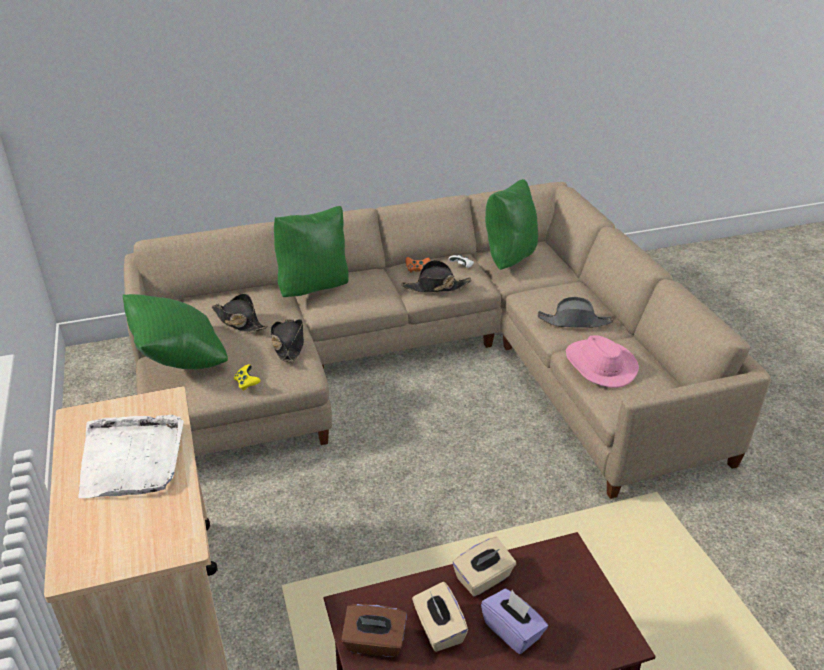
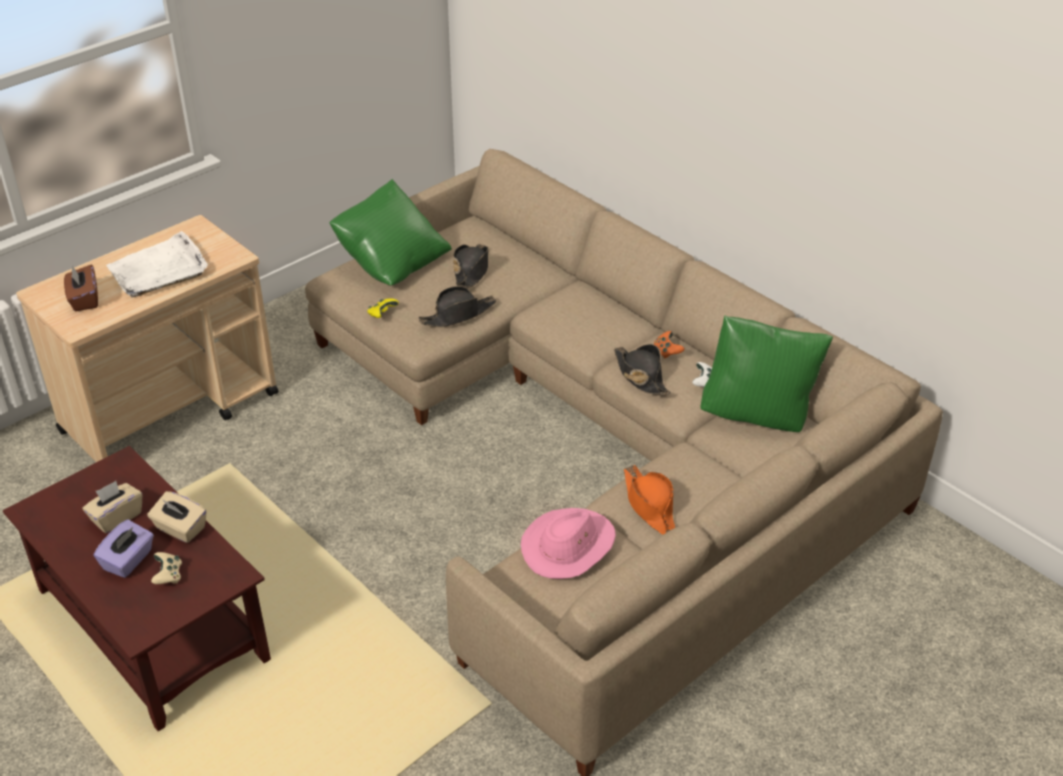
camera: 65 degrees right, 5 degrees up
green pillow [274,206,349,297] -> none
brown tissue box [341,604,407,657] -> brown tissue box moved to [64,265,98,311]
grey hat [538,297,613,328] -> orange hat [624,465,676,535]
none -> beige game controller [151,552,182,584]

